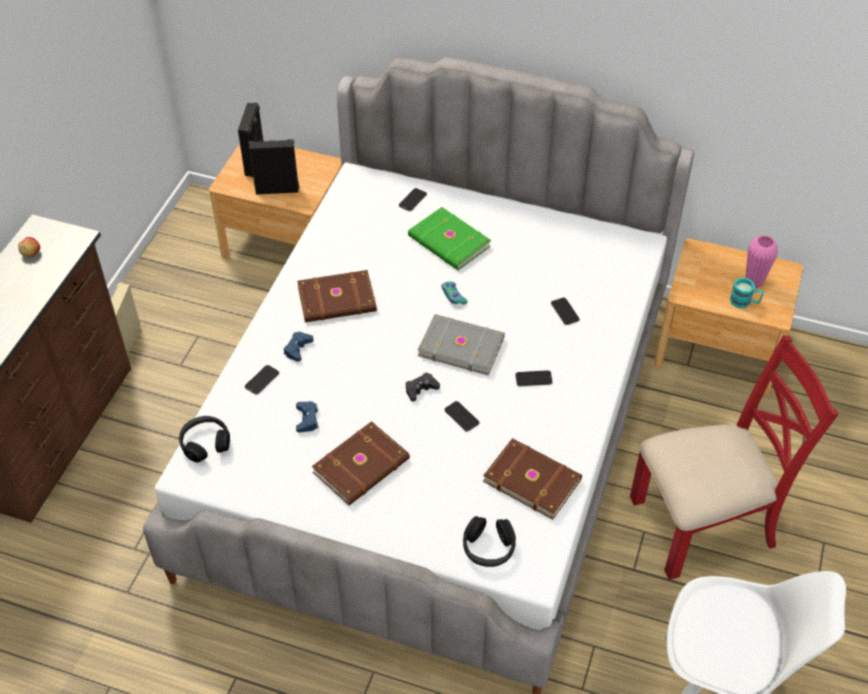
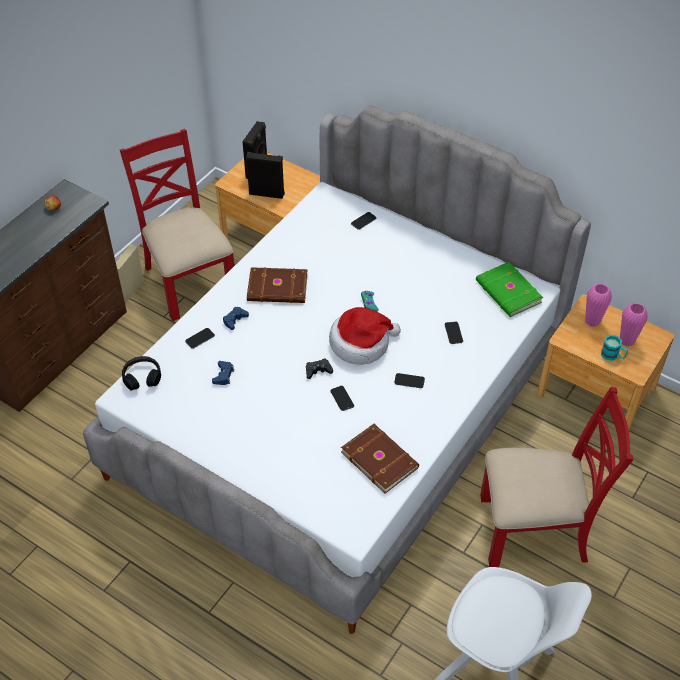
camera: 15 degrees right, 0 degrees up
brown book [312,421,410,505] -> none
green book [408,207,491,270] -> green book moved to [476,262,543,317]
grey book [418,314,505,375] -> hat [329,307,401,365]
black headphones [463,516,516,567] -> none
none -> red chair [120,129,234,321]
none -> pink vase [585,283,612,327]

